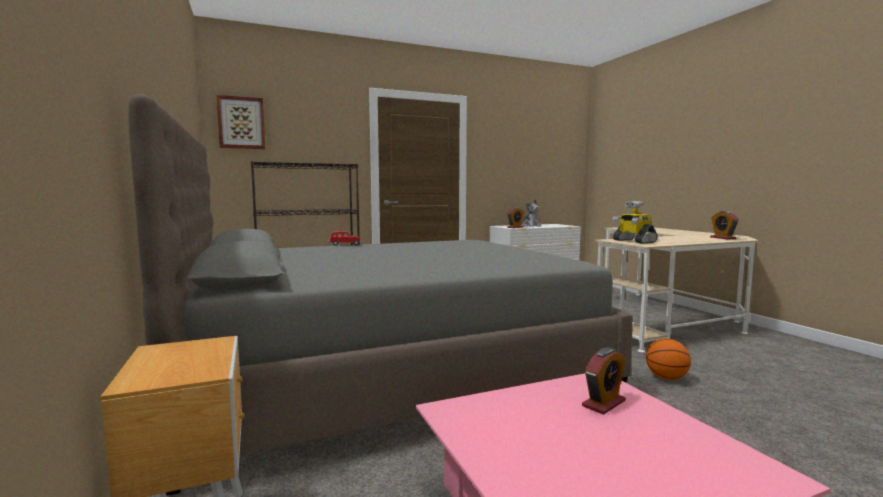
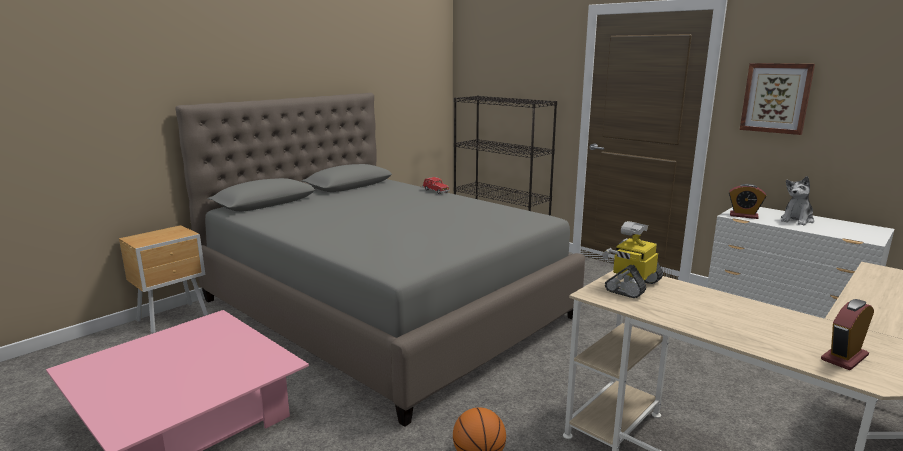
camera: 65 degrees right, 10 degrees up
picture [217,95,265,149] -> picture moved to [740,63,815,135]
alarm clock [582,347,626,414] -> none

